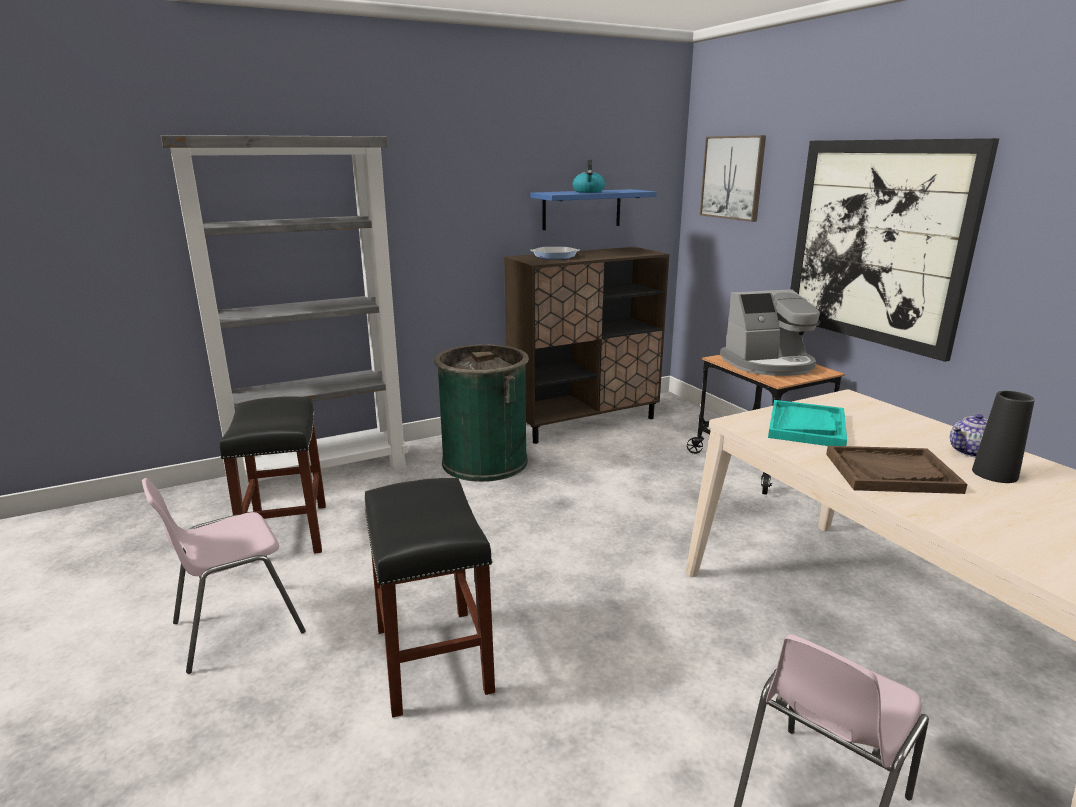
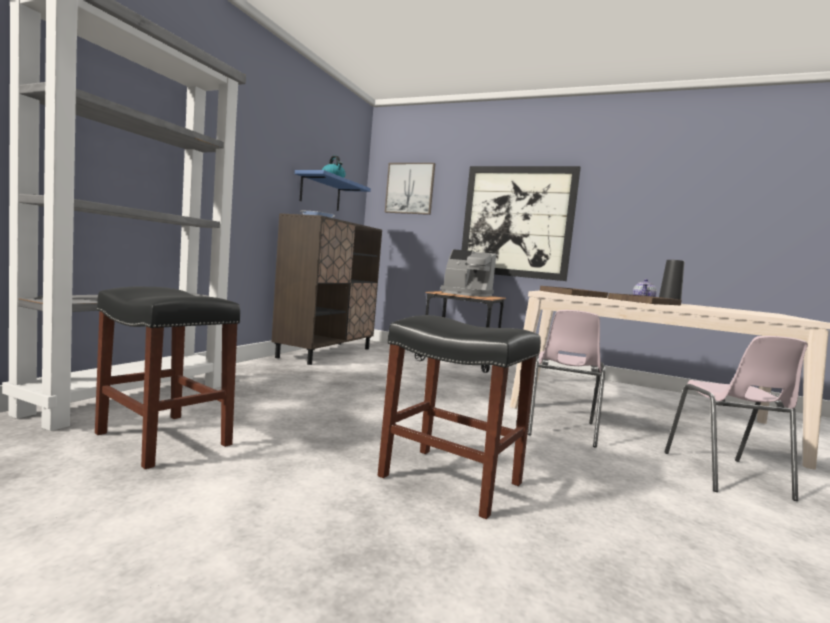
camera: 40 degrees left, 15 degrees down
pink chair [142,478,306,674] -> pink chair moved to [528,310,605,448]
green trash can [434,345,529,482] -> none
coffee machine [720,289,820,376] -> coffee machine turned 75 degrees clockwise [441,249,496,297]
turquoise tray [768,400,847,446] -> brown tray [540,286,608,298]

